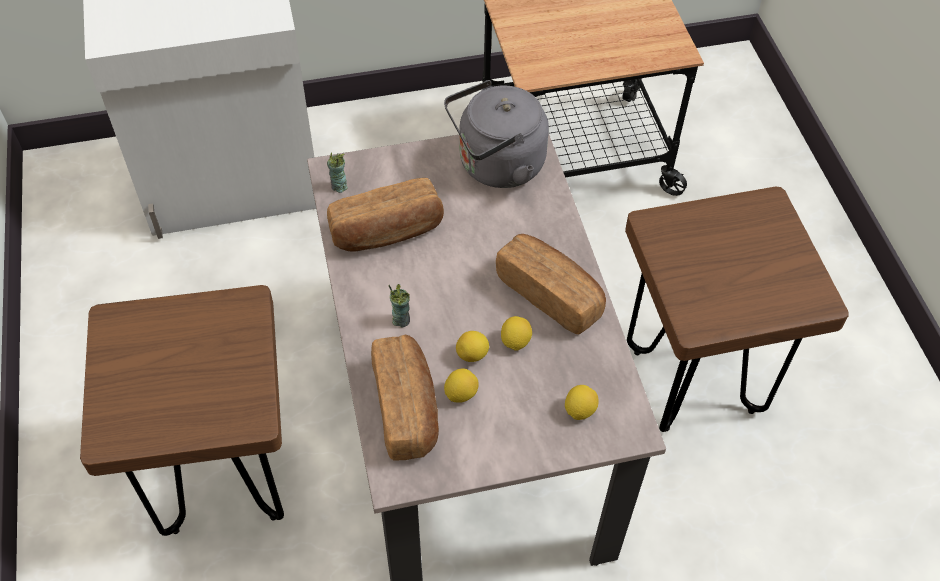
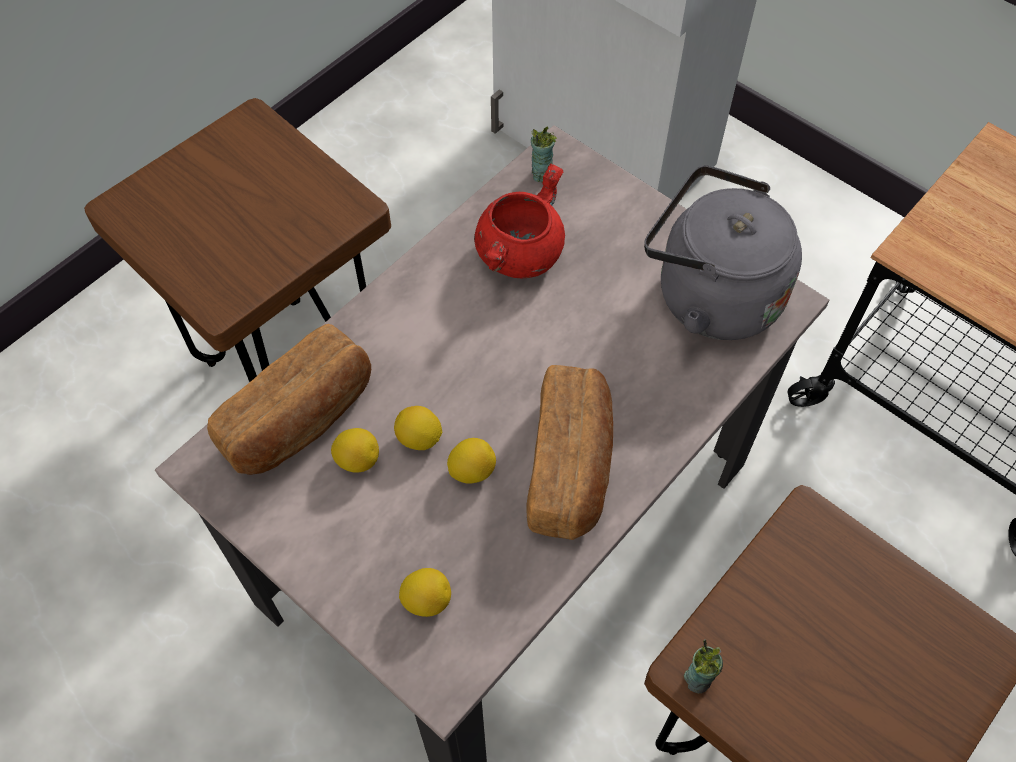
camera: 55 degrees right, 5 degrees up
bread [327,178,444,251] -> red cooking pot [474,163,565,278]
cup [388,284,410,328] -> cup moved to [684,639,723,693]

